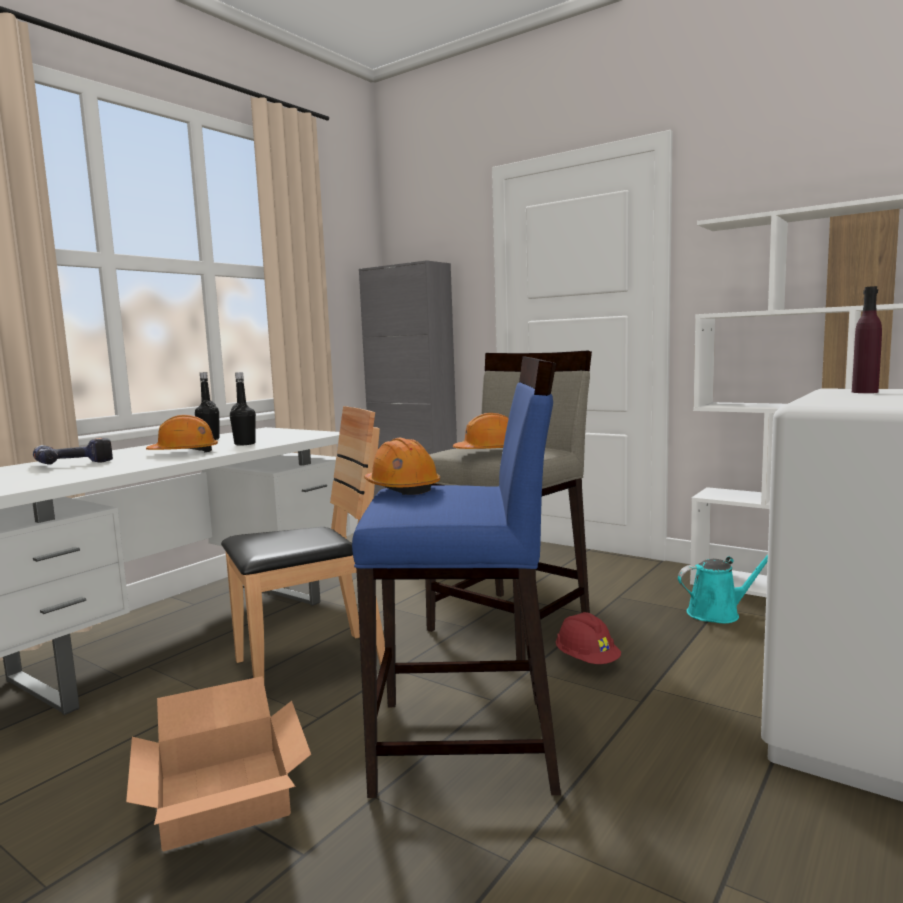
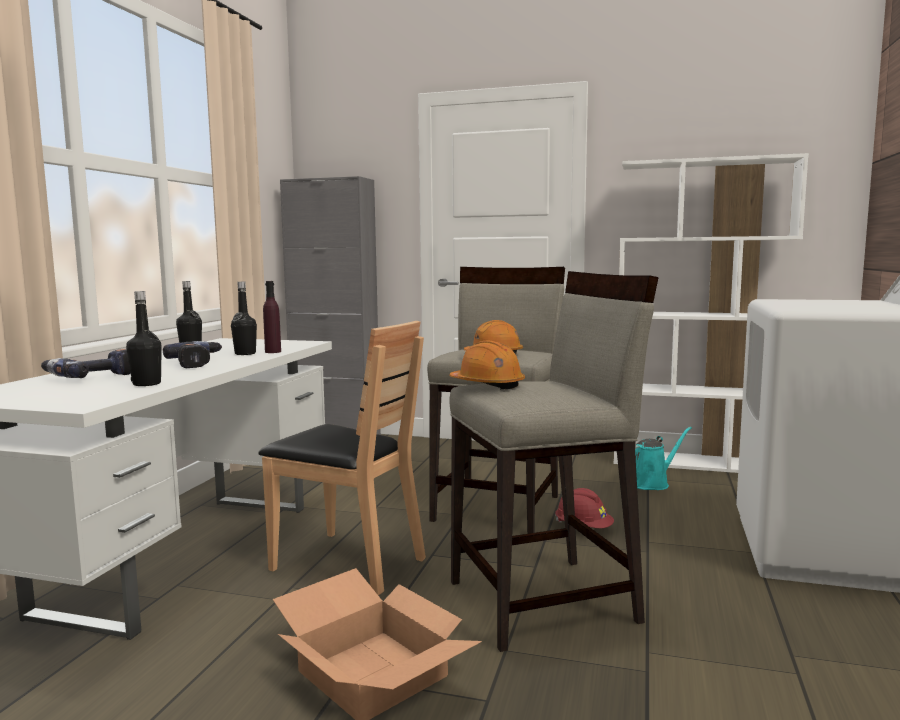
camera: 20 degrees left, 0 degrees up
orange hard hat [146,415,218,453] -> power drill [163,341,222,368]
brown chair [221,406,385,681] -> brown chair turned 75 degrees clockwise [258,321,426,595]
blue stool [352,356,561,798] -> beige stool [449,271,658,652]
purple bottle [852,286,882,393] -> purple bottle moved to [263,281,281,353]
none -> black bottle [126,291,162,386]

